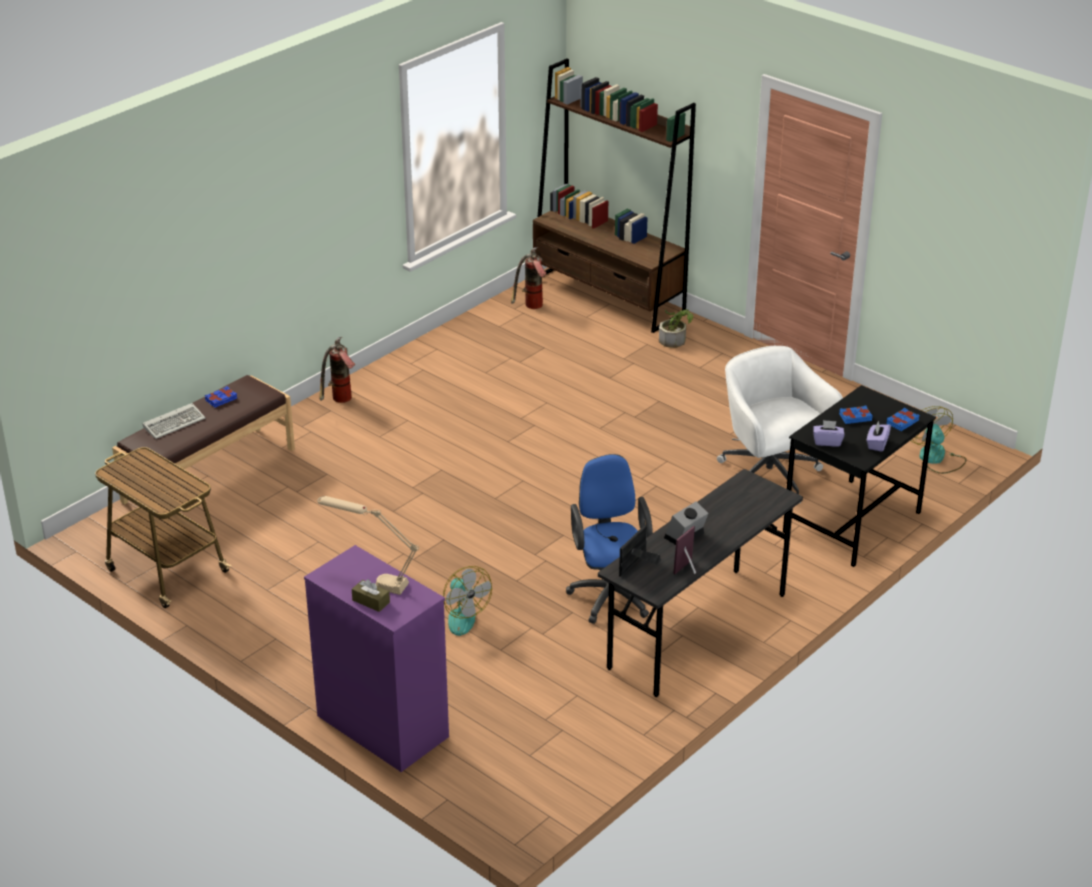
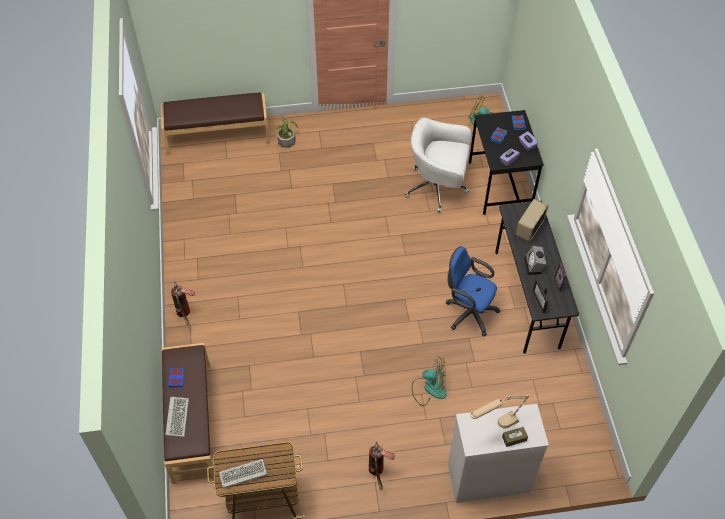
camera: 50 degrees left, 20 degrees up
purple dresser [304,545,449,772] -> white dresser [448,404,549,503]
fire extinguisher [511,247,547,309] -> fire extinguisher moved to [369,442,395,490]
brown bookcase [533,58,696,333] -> brown bench [161,92,270,155]
none -> keyboard [219,459,267,489]
none -> radio [516,199,549,242]

